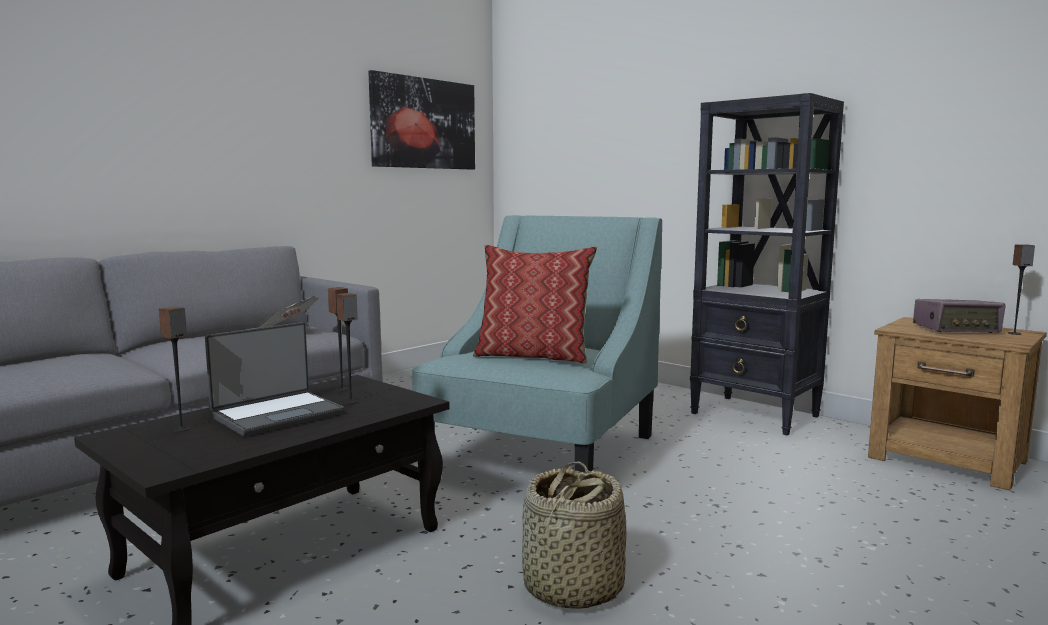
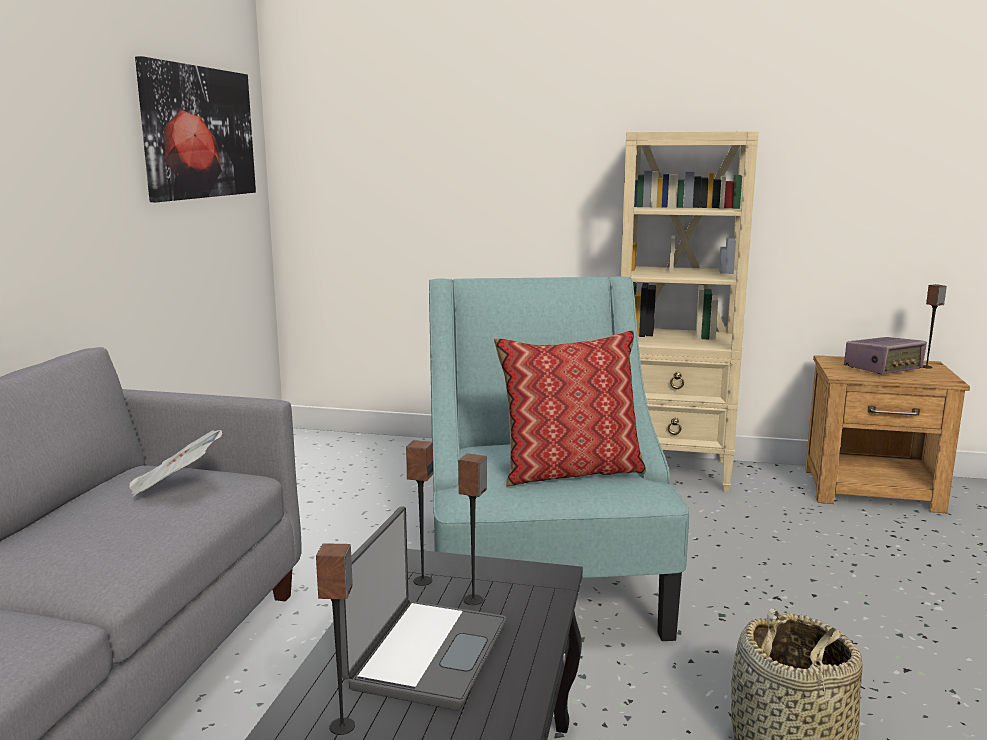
camera: 30 degrees left, 5 degrees up
black bookcase [690,93,844,436] -> beige bookcase [621,132,759,492]

